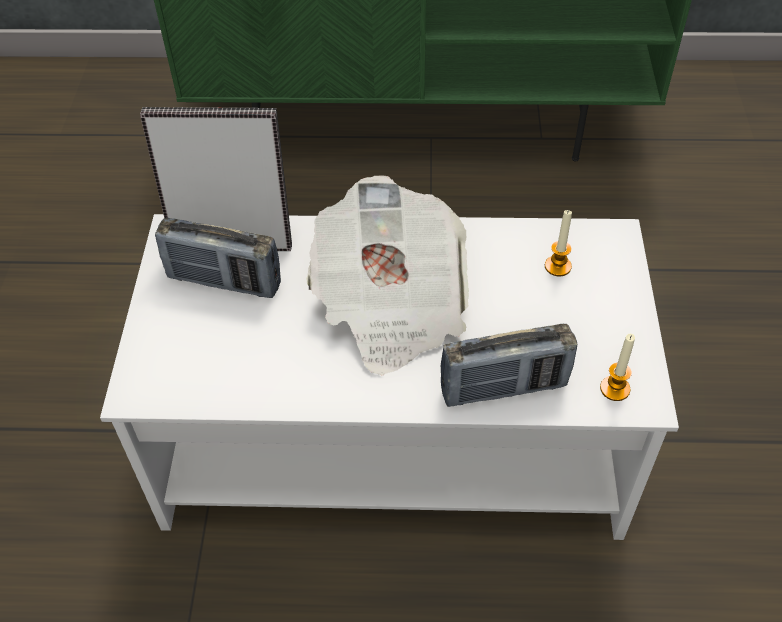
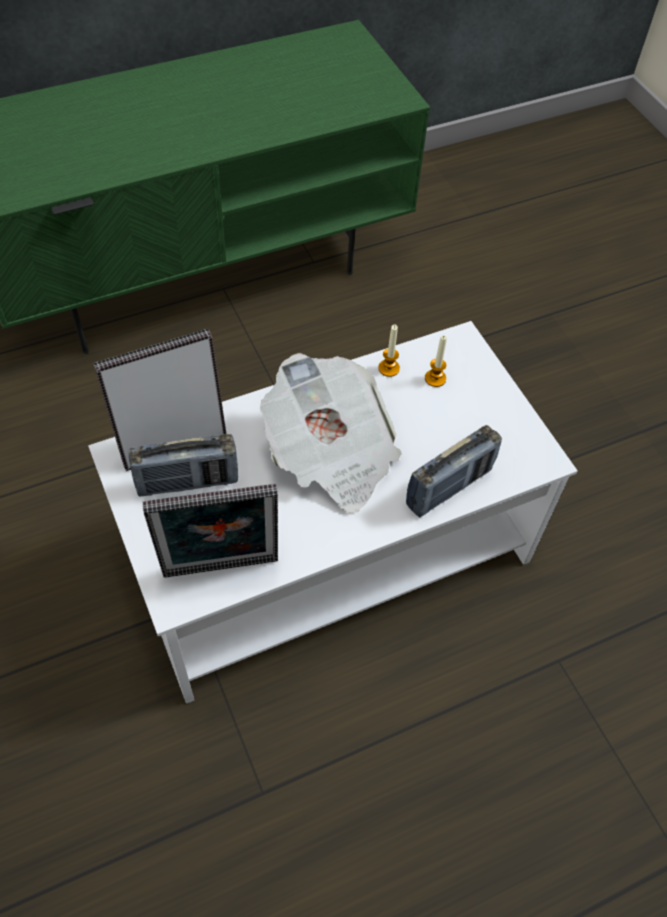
camera: 30 degrees left, 5 degrees up
candle [600,334,635,401] -> candle moved to [378,324,400,377]
none -> picture frame [143,484,278,578]

